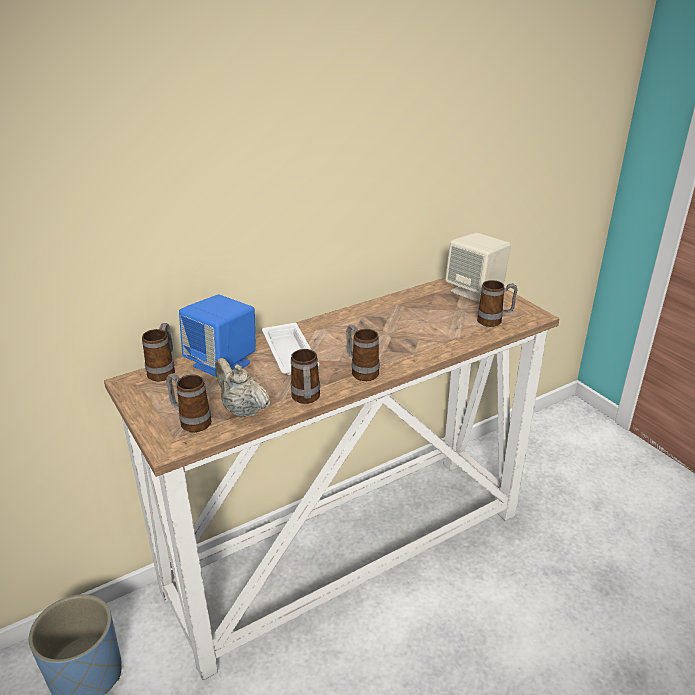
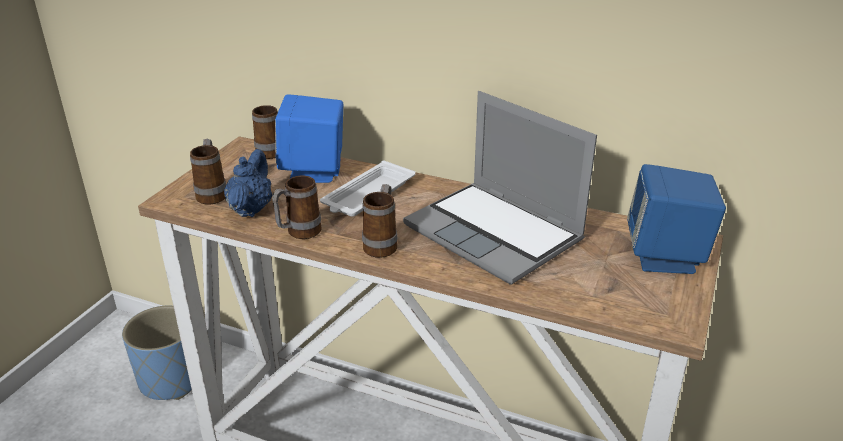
camera: 55 degrees right, 0 degrees up
beige teapot [215,358,270,418] -> blue teapot [224,149,273,217]
beige speaker [445,233,511,303] -> blue speaker [627,164,726,274]
mug [477,280,517,327] -> none
none -> laptop [403,91,597,285]

